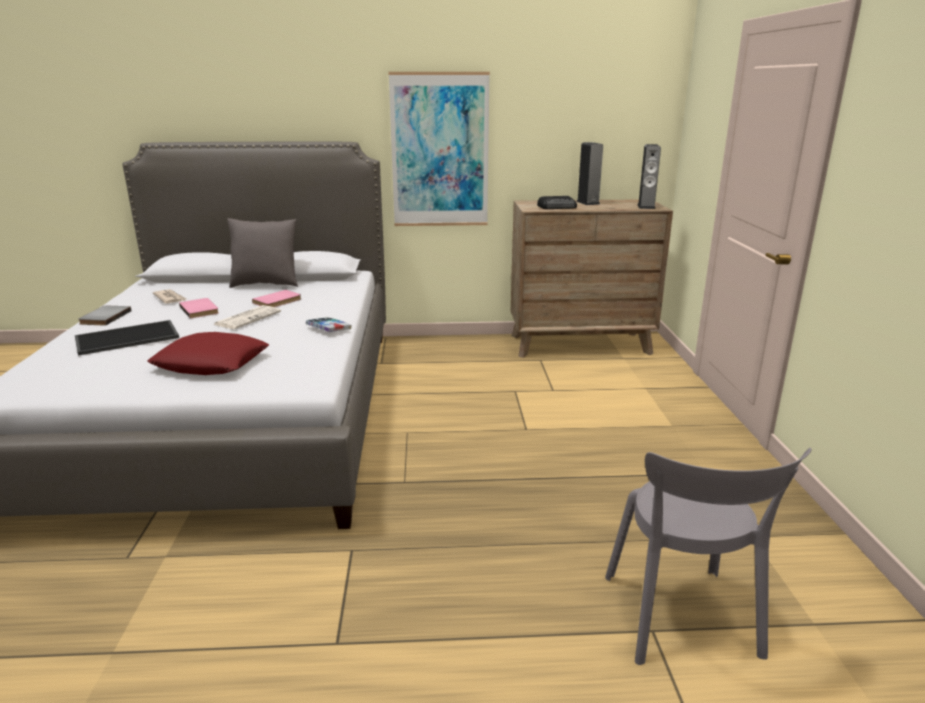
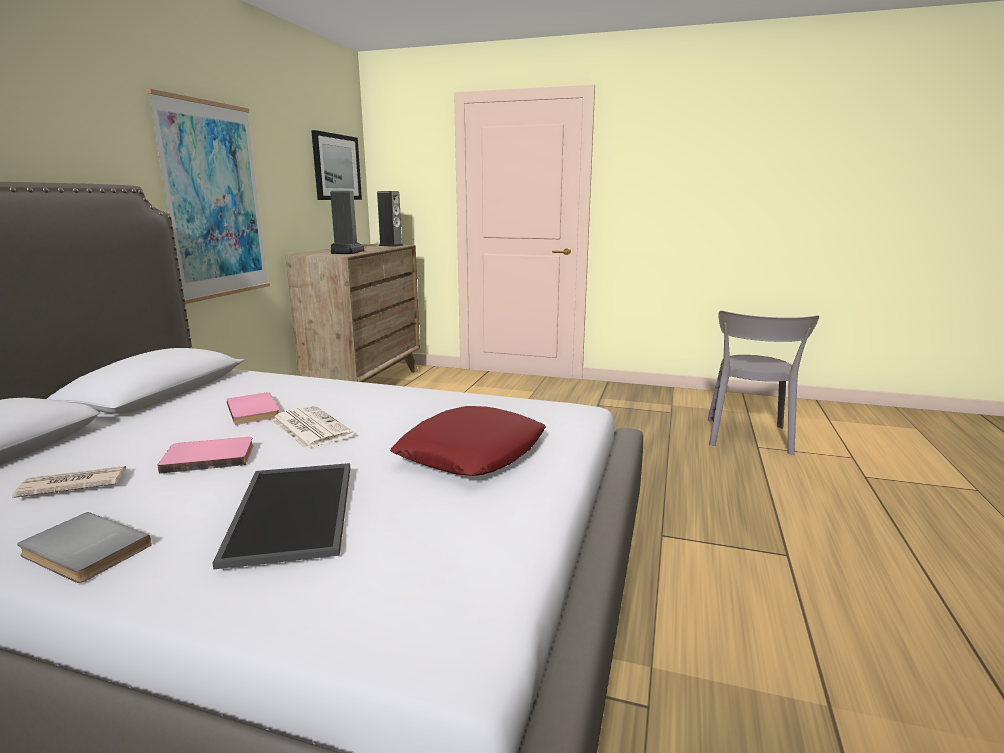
camera: 70 degrees left, 5 degrees down
grey pillow [227,218,298,288] -> none
book [306,317,351,332] -> none
grey chair [605,448,812,665] -> grey chair turned 90 degrees clockwise [708,311,819,455]
none -> picture [311,130,362,200]

